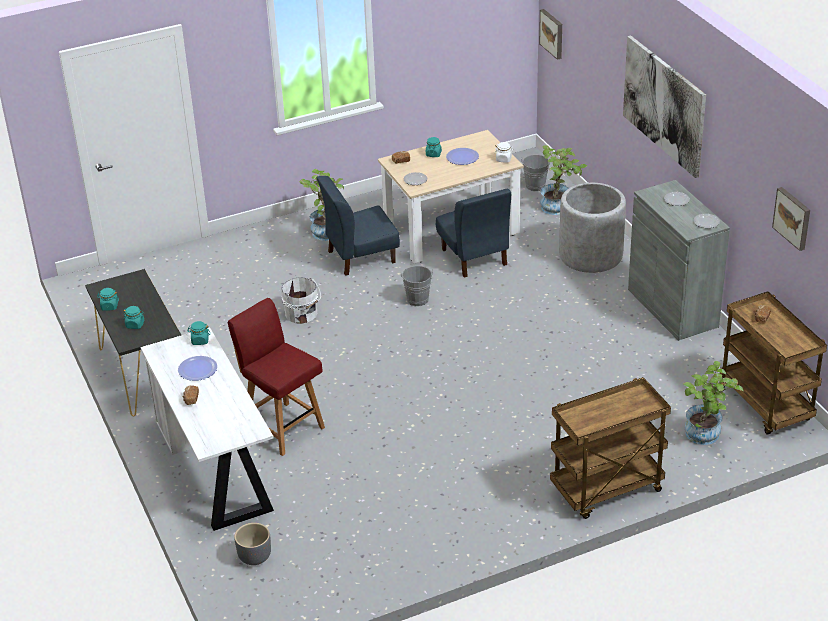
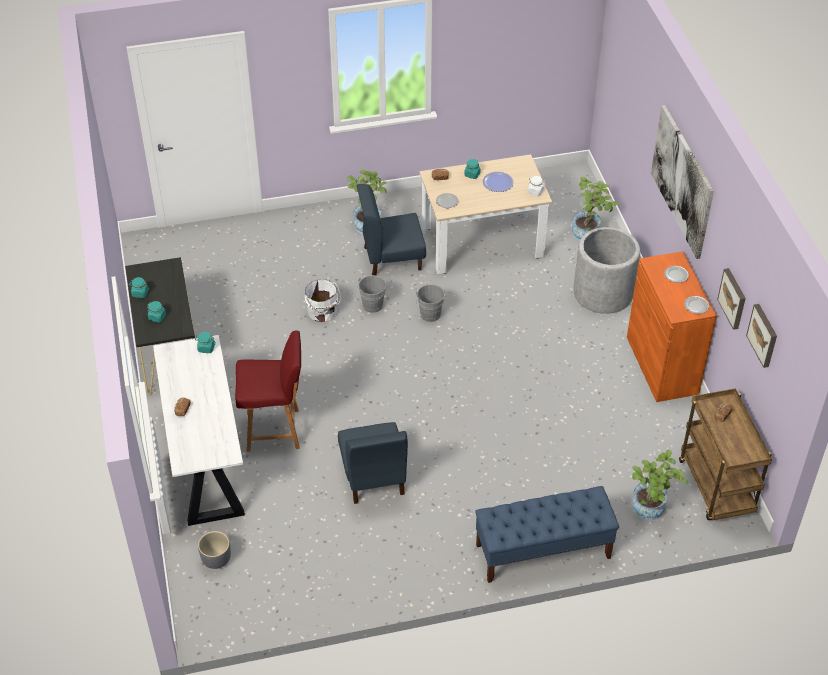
camera: 10 degrees right, 10 degrees up
plate [178,356,217,381] -> none
red chair [227,298,325,456] -> red chair turned 120 degrees clockwise [235,331,301,452]
blue chair [436,188,511,278] -> blue chair moved to [338,422,408,504]
grey bucket [521,154,551,191] -> grey bucket moved to [355,275,386,313]
picture [539,9,562,60] -> picture moved to [717,268,746,330]
brown cart [550,377,671,519] -> blue bench [475,486,619,583]
grey cabinet [628,180,730,341] -> orange cabinet [627,251,717,402]

